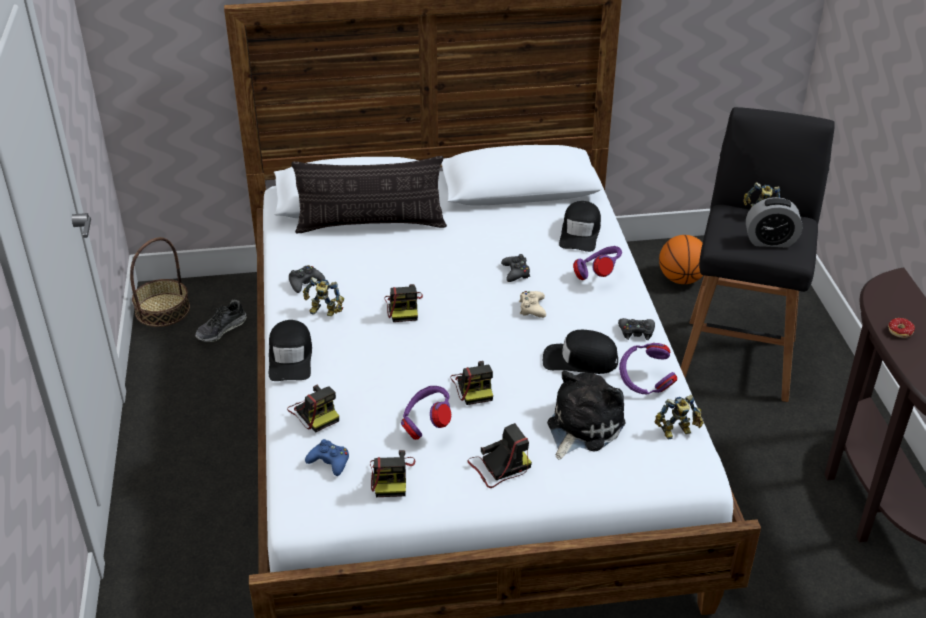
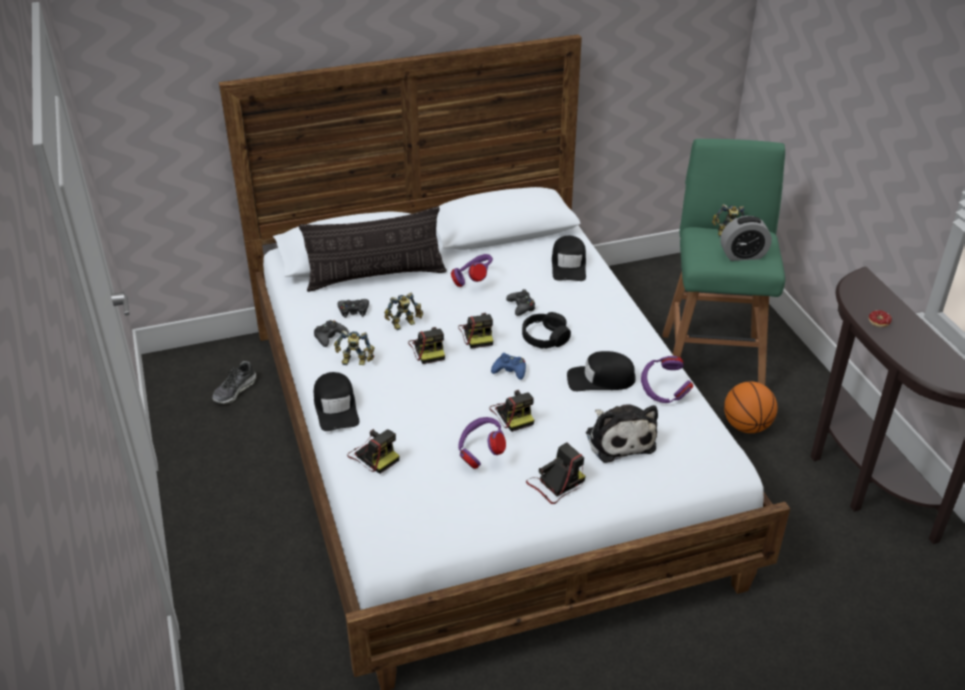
camera: 10 degrees left, 0 degrees up
basket [130,237,190,327] -> none
blue game controller [305,439,349,476] -> blue game controller moved to [491,353,526,380]
camera [370,450,415,497] -> camera moved to [458,313,493,349]
beige game controller [519,291,546,318] -> black headphones [522,312,571,348]
plush toy [547,371,626,460] -> plush toy turned 135 degrees clockwise [586,405,658,463]
purple headphones [573,246,622,280] -> purple headphones moved to [451,254,493,287]
black game controller [618,318,655,340] -> black game controller moved to [337,299,369,318]
toy robot [655,395,704,439] -> toy robot moved to [384,292,423,330]
basketball [659,235,703,284] -> basketball moved to [724,381,777,433]
black stool [681,107,835,402] -> green stool [662,139,785,385]

